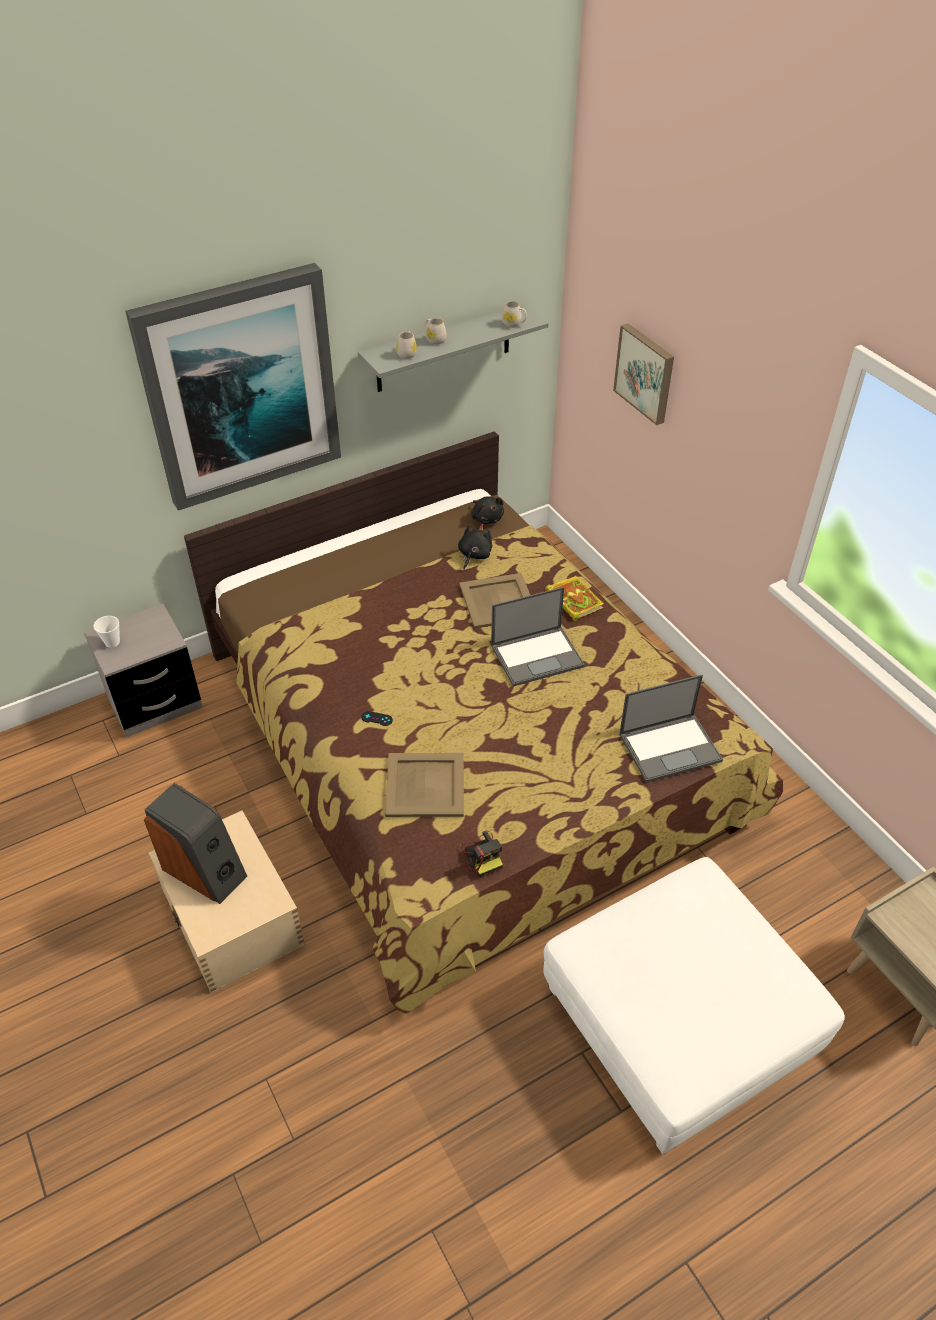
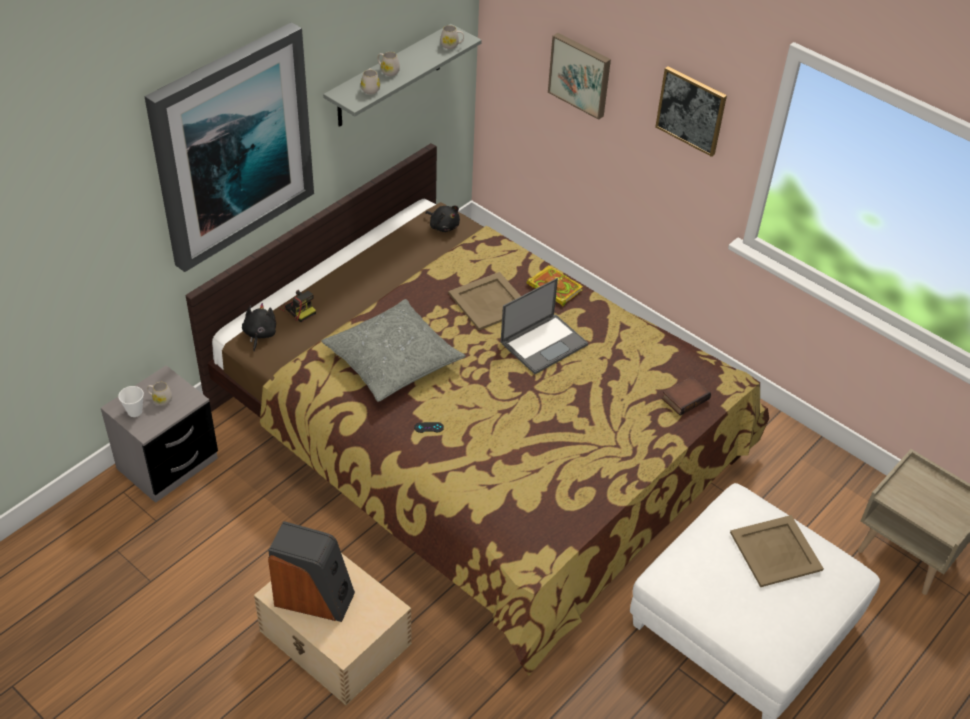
camera: 20 degrees left, 0 degrees up
beige tray [385,753,464,817] -> beige tray moved to [730,515,824,587]
camera [457,830,503,877] -> camera moved to [279,290,316,322]
black plush toy [458,524,492,570] -> black plush toy moved to [242,303,276,351]
laptop [619,675,723,783] -> book [662,376,711,416]
none -> white mug [147,382,172,406]
none -> grey pillow [322,299,466,402]
none -> picture [655,66,727,157]

